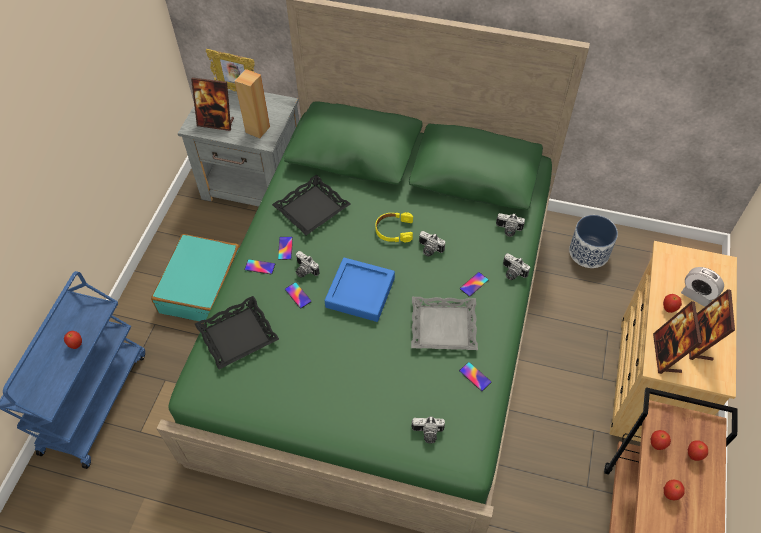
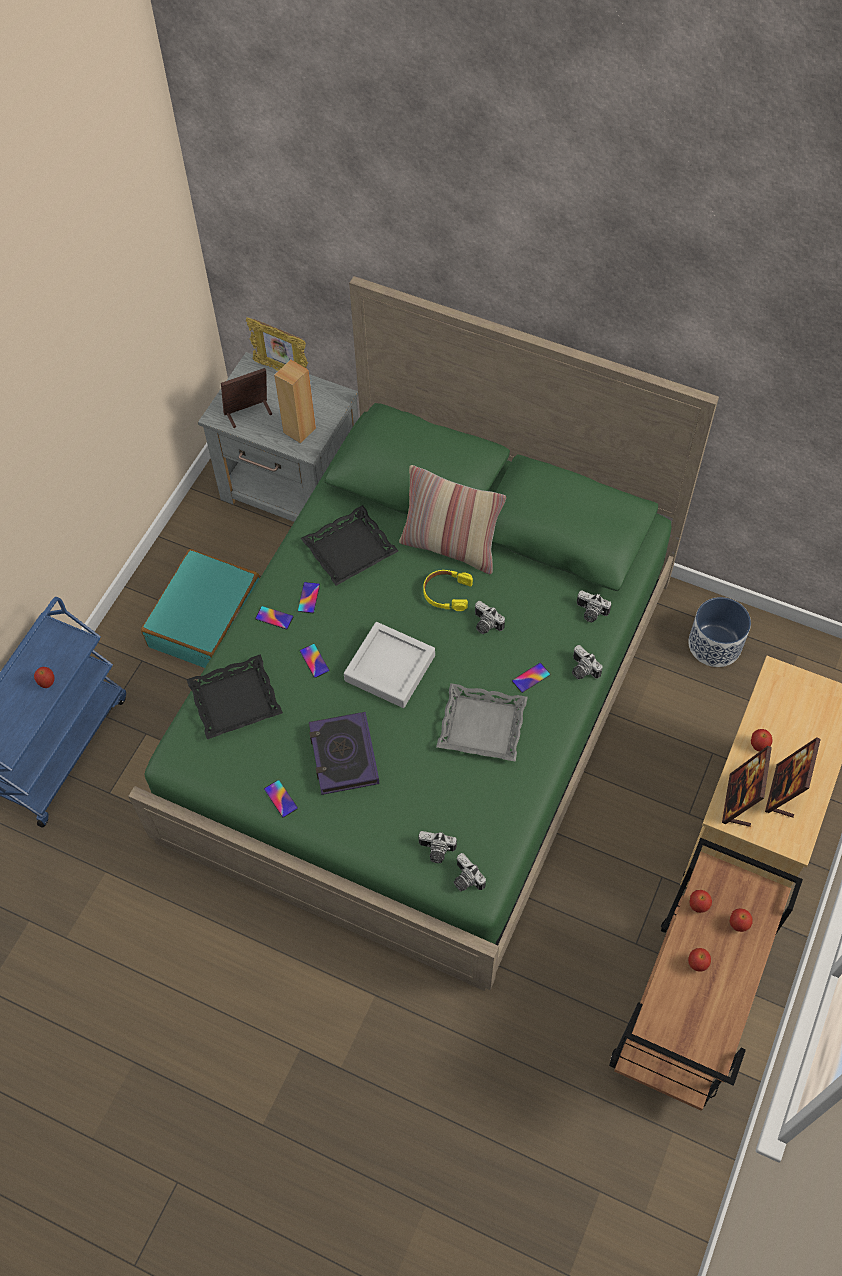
camera: 10 degrees right, 5 degrees up
picture frame [191,77,234,131] -> picture frame turned 135 degrees clockwise [221,368,272,428]
camera [296,251,319,278] -> camera moved to [454,853,486,891]
blue tray [325,258,395,322] -> grey tray [344,622,435,708]
phone [459,362,492,391] -> phone moved to [264,780,298,818]
alarm clock [681,267,724,307] -> none
none -> book [309,712,379,795]
none -> pillow [399,465,506,574]

